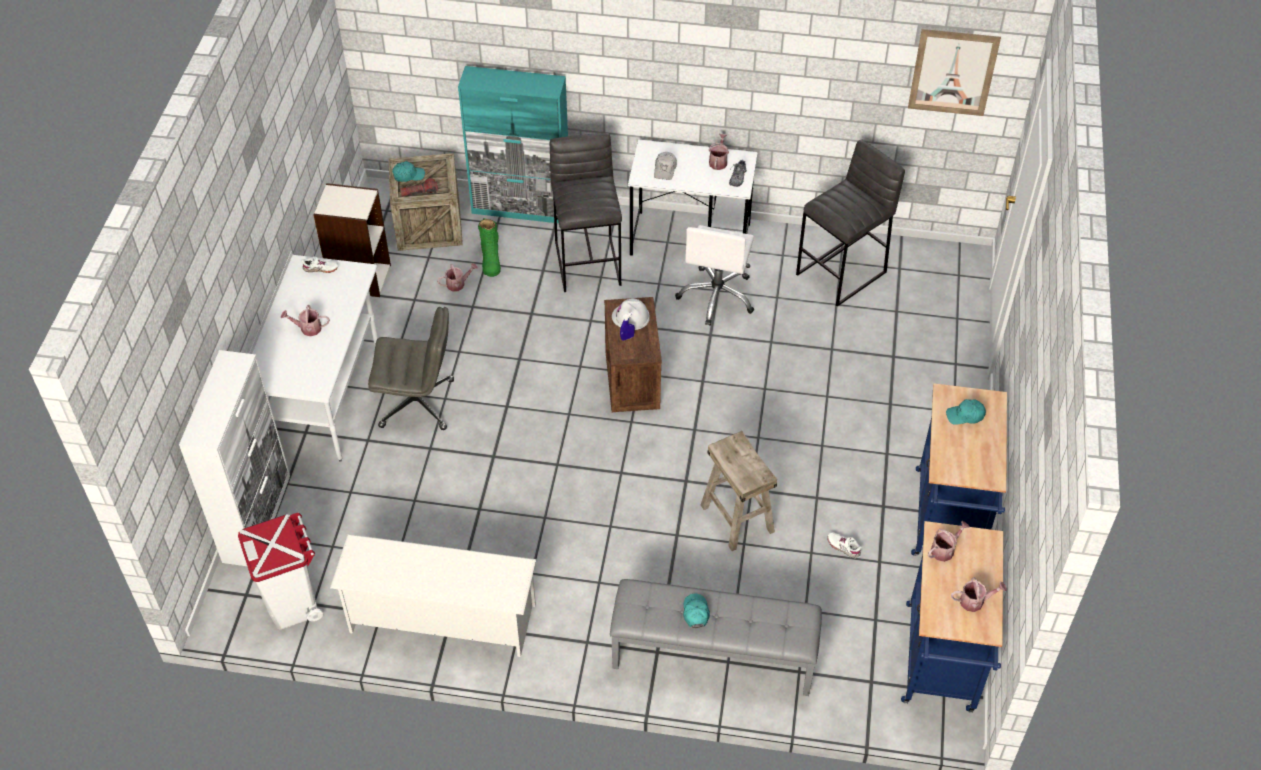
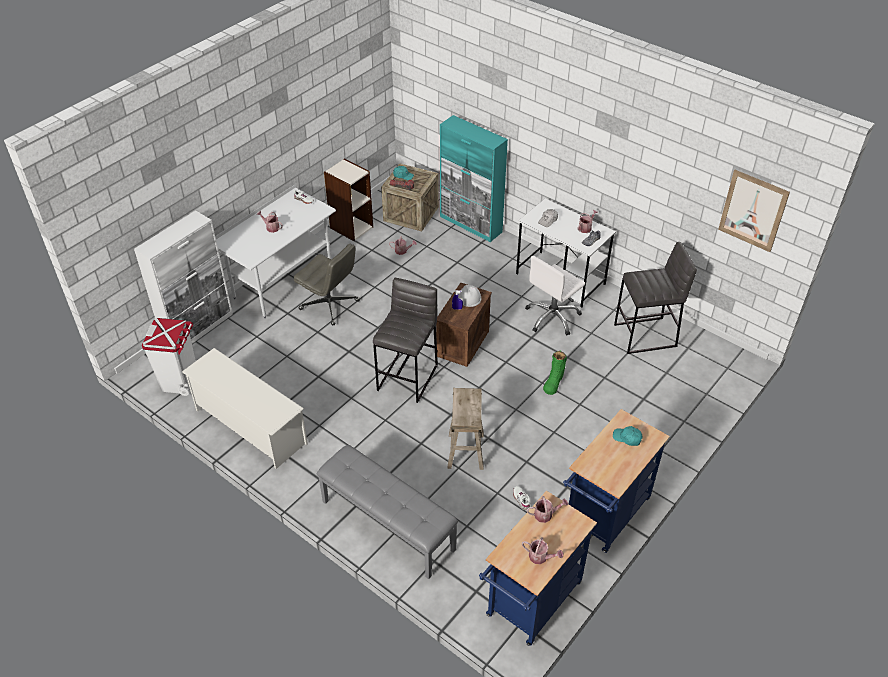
camera: 30 degrees right, 5 degrees down
green boot [478,218,501,277] -> green boot moved to [543,350,567,395]
grey stool [550,133,622,292] -> grey stool moved to [373,278,438,403]
turquoise cap [683,594,710,628] -> none

